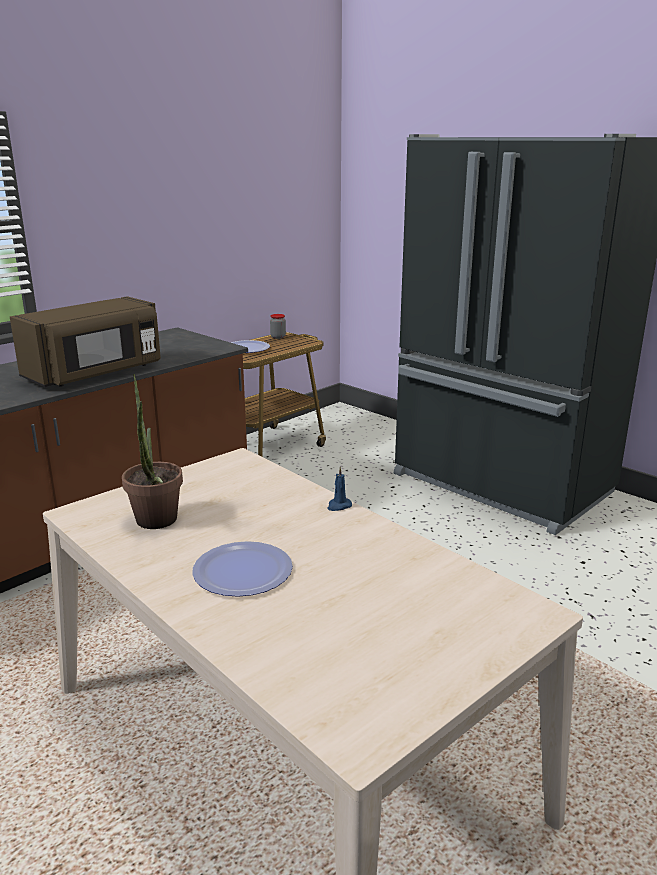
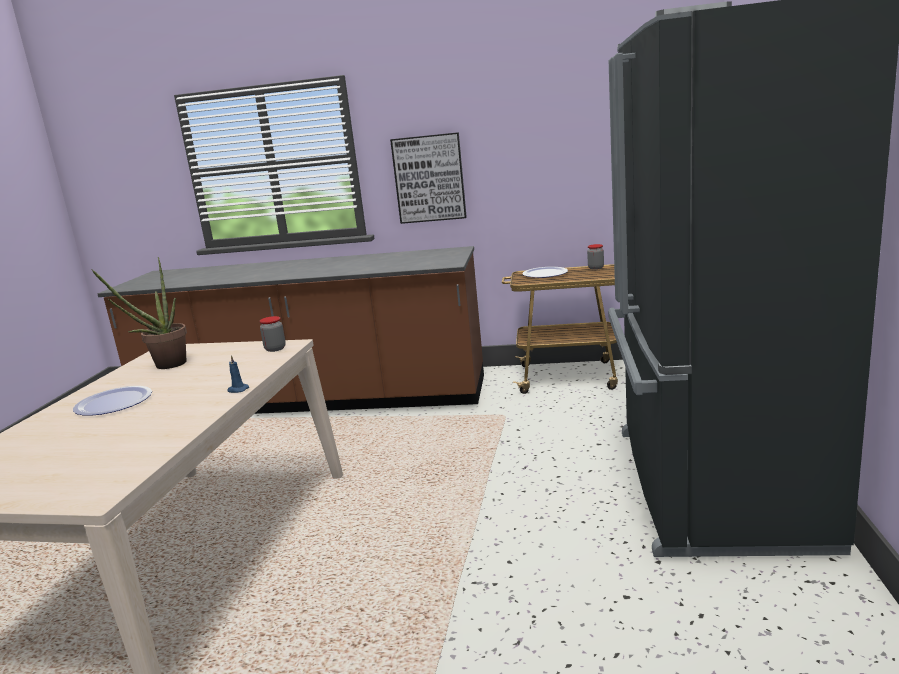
camera: 55 degrees right, 5 degrees down
brown microwave [10,296,161,387] -> none
none -> jar [259,316,286,352]
none -> picture [390,132,467,224]

